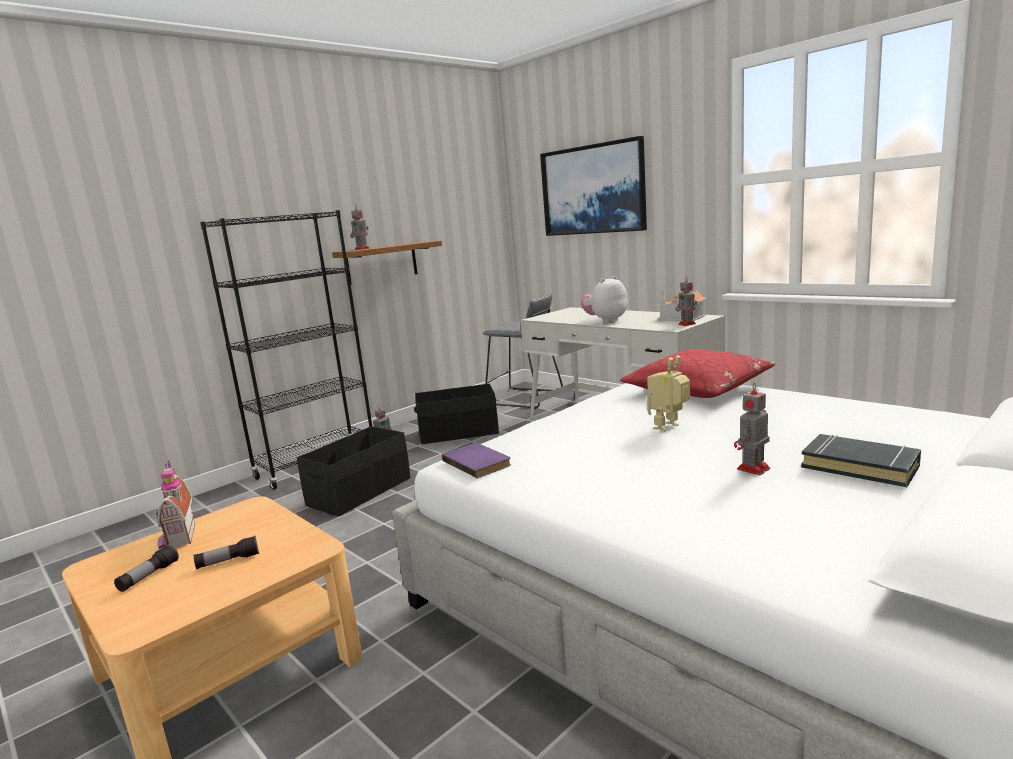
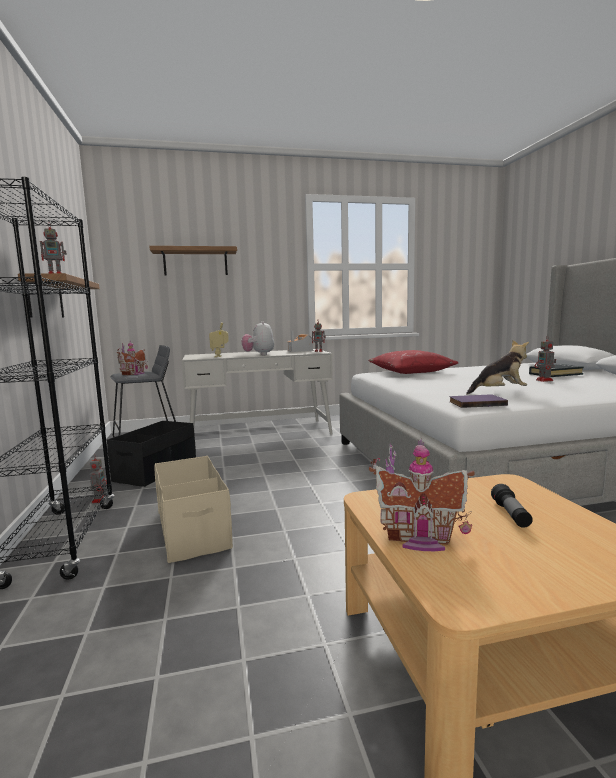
camera: 60 degrees left, 5 degrees down
flashlight [114,545,179,592] -> none
black storage box [297,426,410,516] -> beige storage box [155,456,233,563]
picture [540,136,647,236] -> shelf [149,246,237,276]
toy robot [647,355,690,432] -> toy robot moved to [209,323,229,357]
none -> toy house [117,341,148,375]
none -> plush toy [466,340,529,395]

